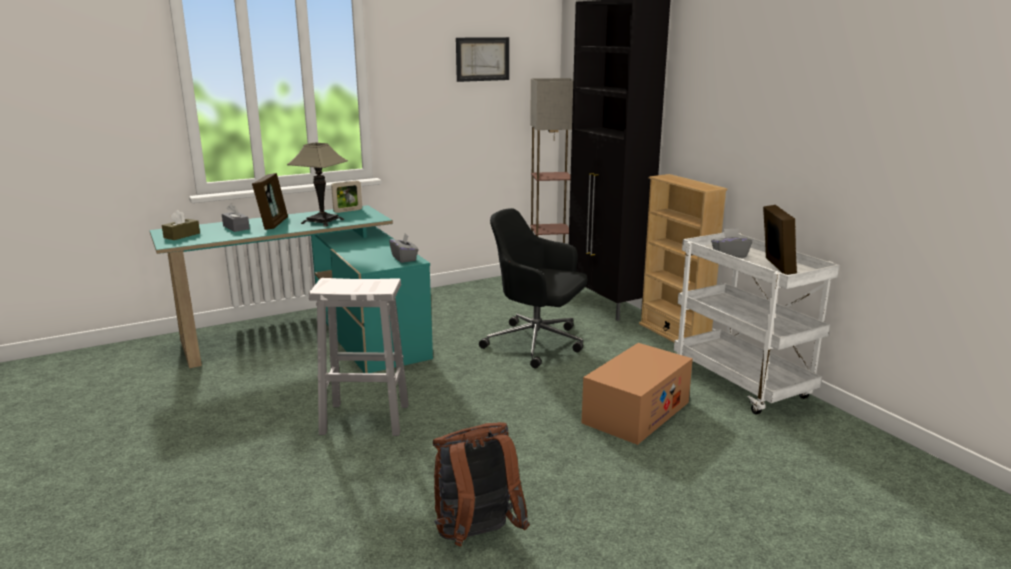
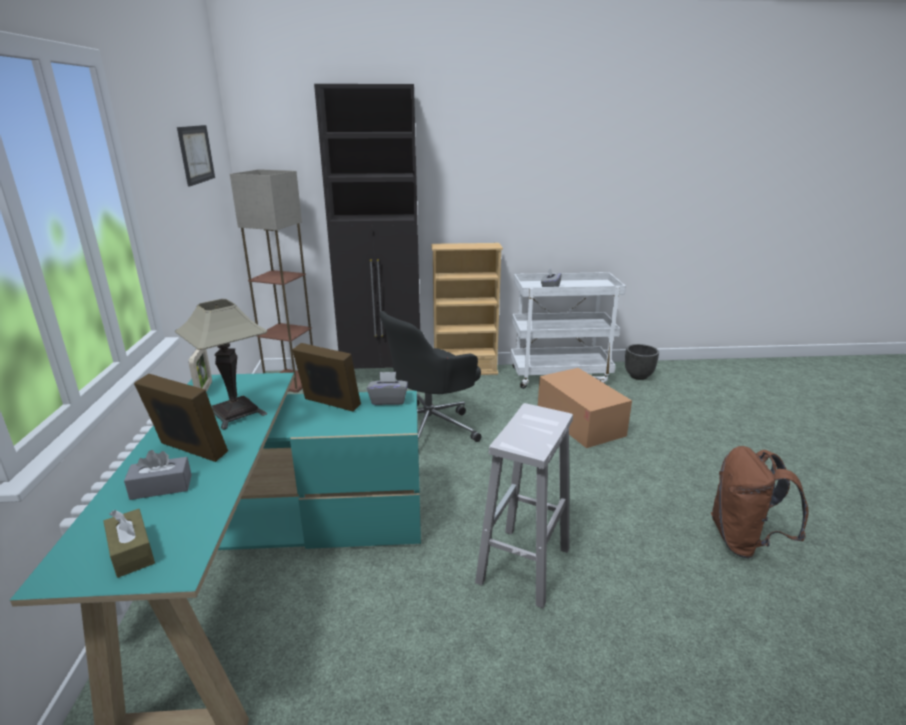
camera: 65 degrees left, 5 degrees up
picture frame [763,205,797,275] -> picture frame moved to [292,343,361,412]
none -> black planter [625,344,659,380]

